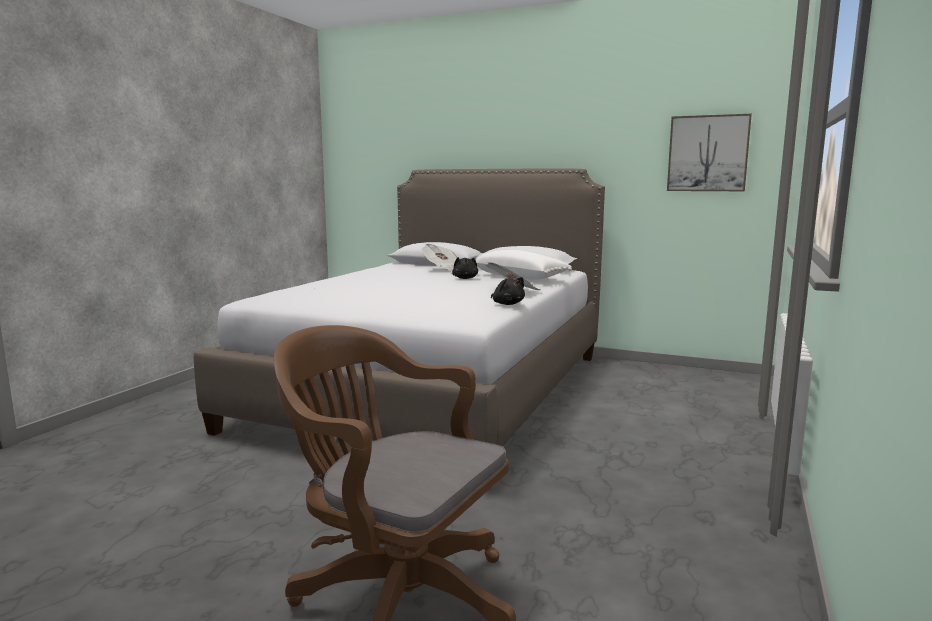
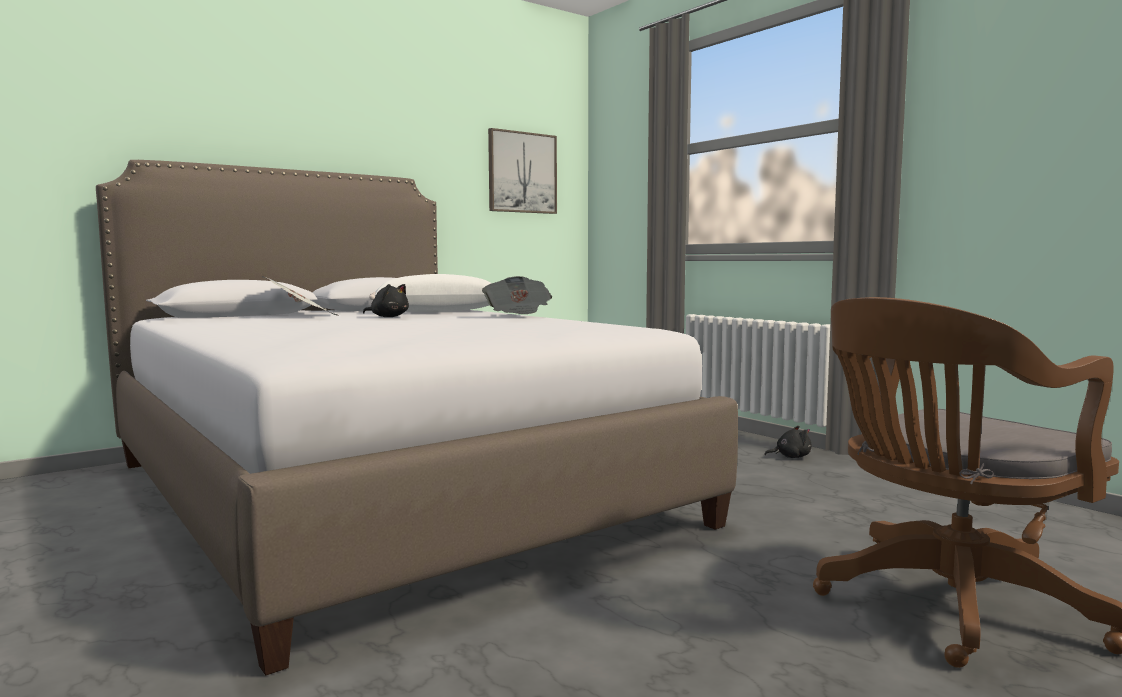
camera: 60 degrees left, 5 degrees down
black plush toy [491,277,525,305] -> black plush toy moved to [765,426,812,458]

